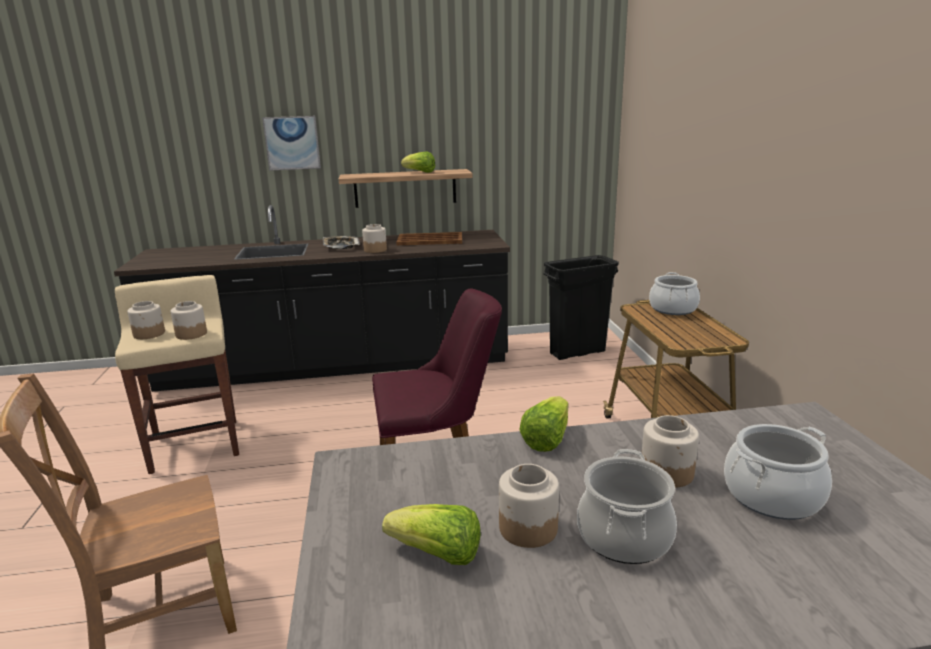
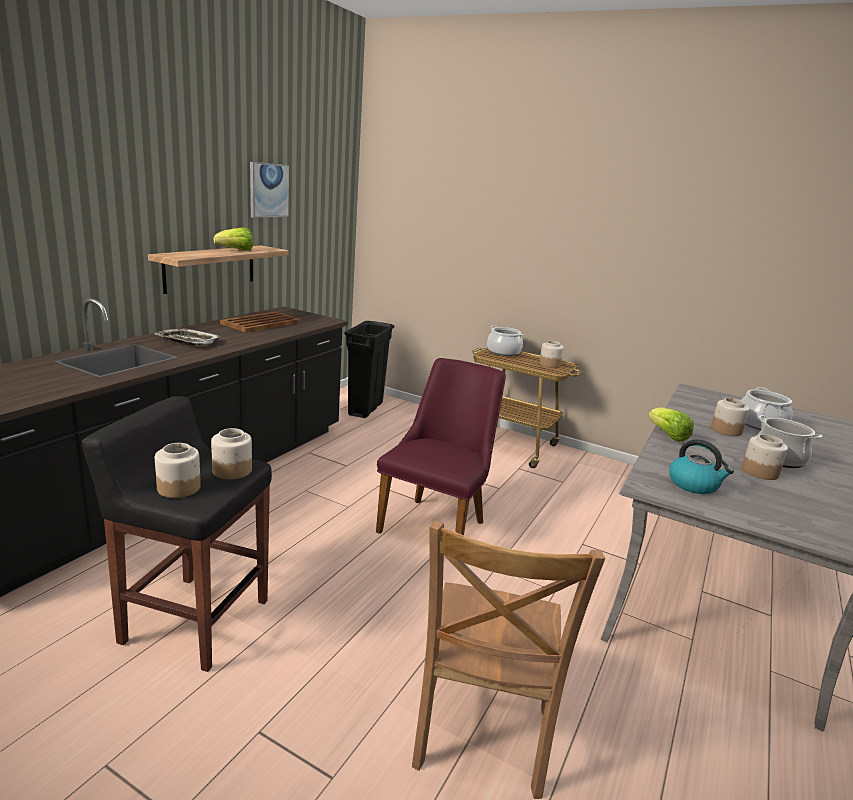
camera: 55 degrees left, 0 degrees up
beige stool [115,275,239,474] -> black stool [81,396,272,672]
picture [262,116,321,171] -> picture moved to [250,162,289,218]
jar [362,224,387,253] -> jar moved to [539,341,564,368]
lettuce [382,504,481,565] -> none
none -> kettle [669,439,734,494]

